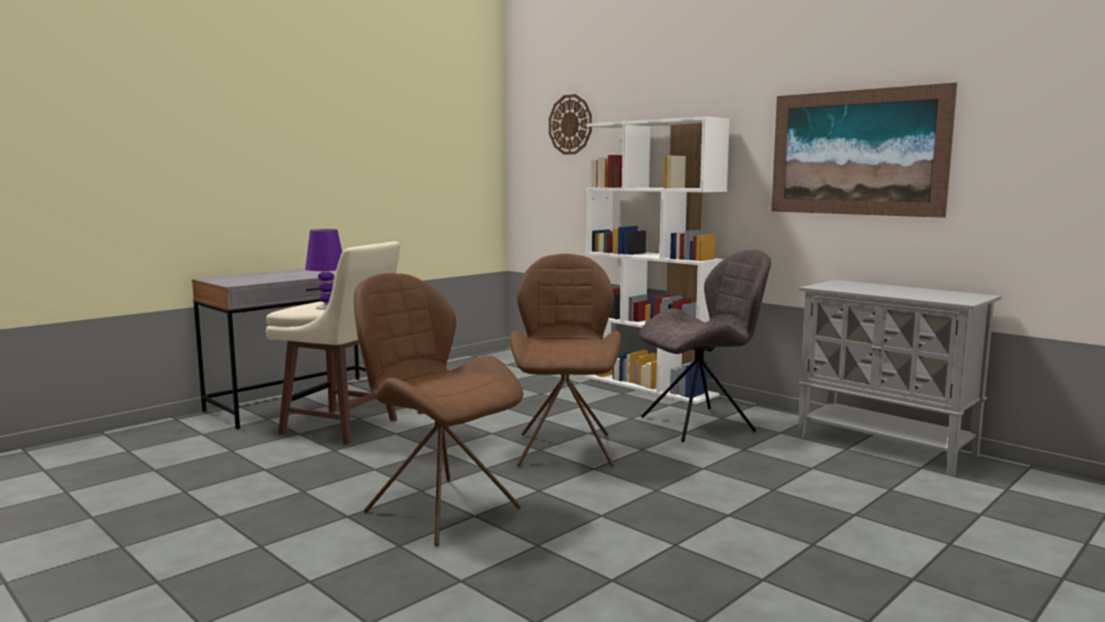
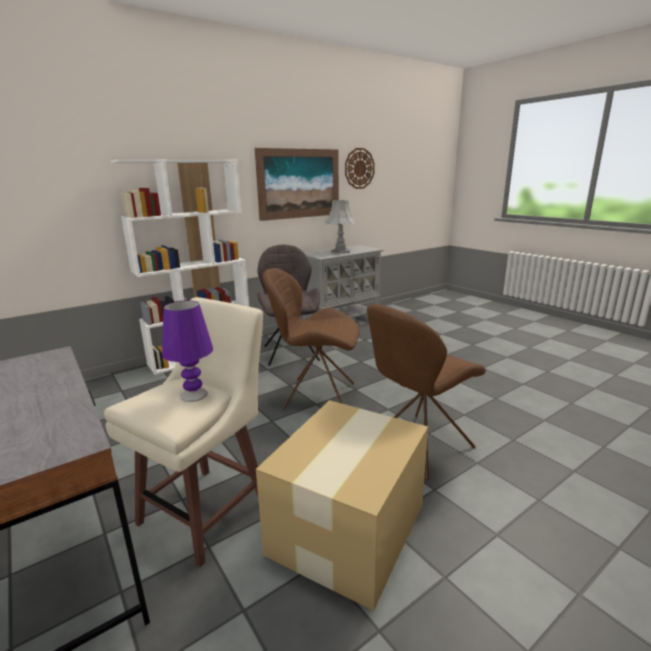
camera: 80 degrees left, 10 degrees up
wall clock [549,94,592,155] -> wall clock moved to [345,148,375,189]
none -> cardboard box [256,400,428,611]
none -> grey table lamp [325,200,356,253]

